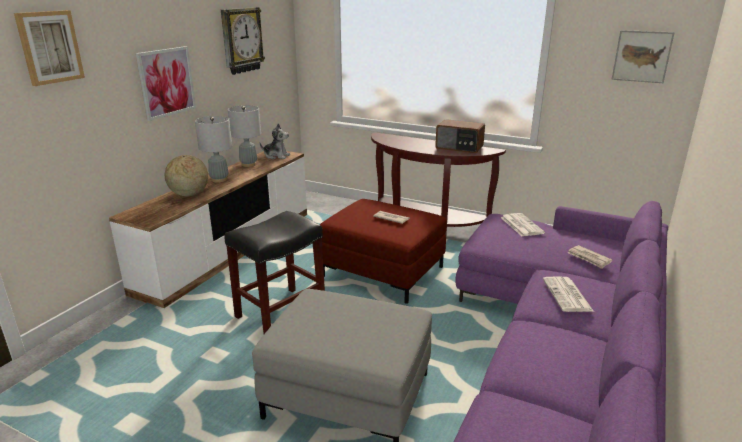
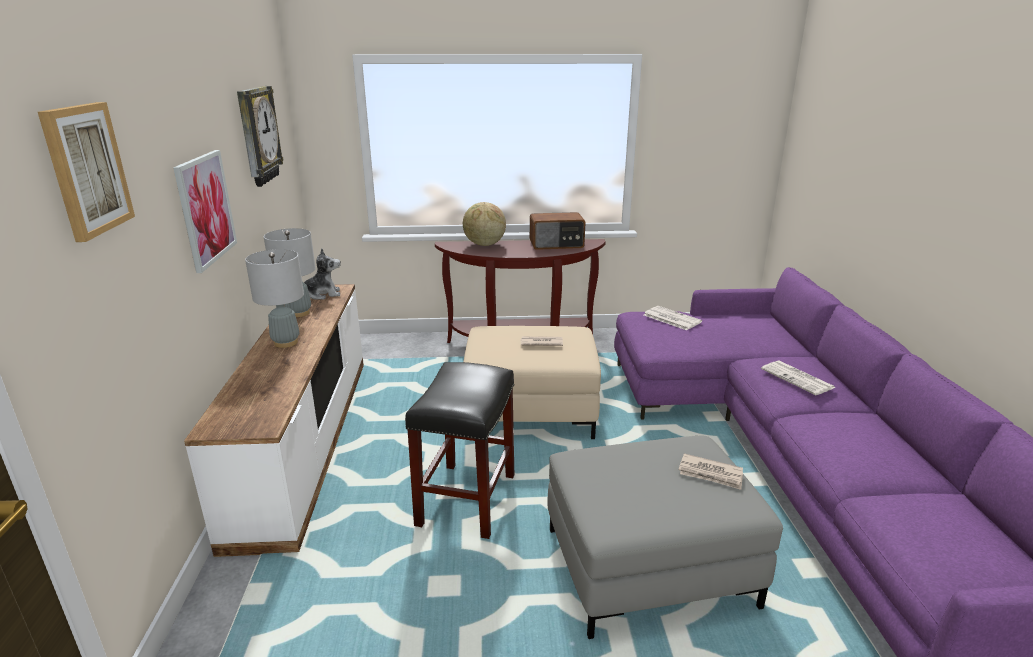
camera: 30 degrees left, 0 degrees up
globe [165,155,208,196] -> globe moved to [463,202,506,246]
red ottoman [320,199,447,304] -> beige ottoman [463,326,601,439]
newspaper [568,245,612,269] -> newspaper moved to [679,453,743,490]
picture [611,30,675,83] -> none

